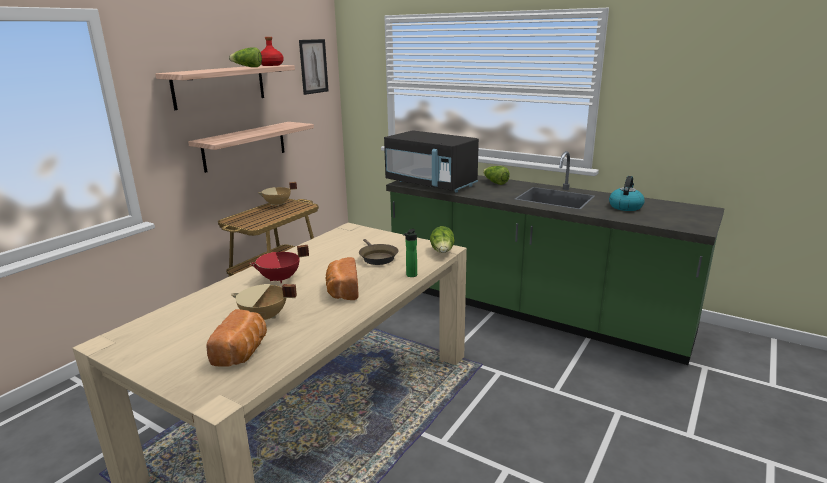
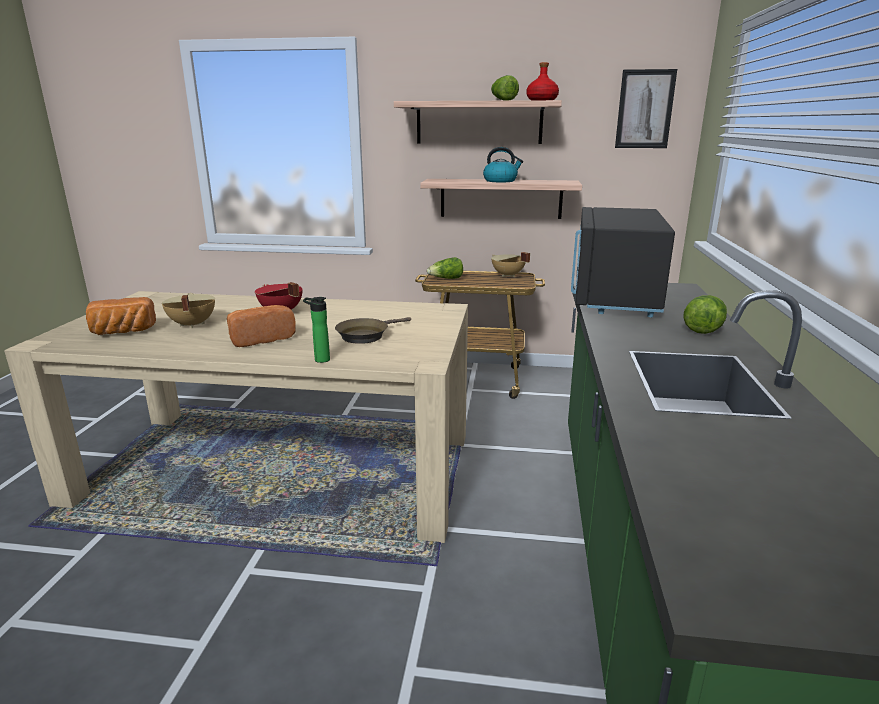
camera: 65 degrees right, 0 degrees up
lettuce [430,226,455,253] -> lettuce moved to [427,257,463,279]
kettle [609,176,645,211] -> kettle moved to [483,147,523,182]

